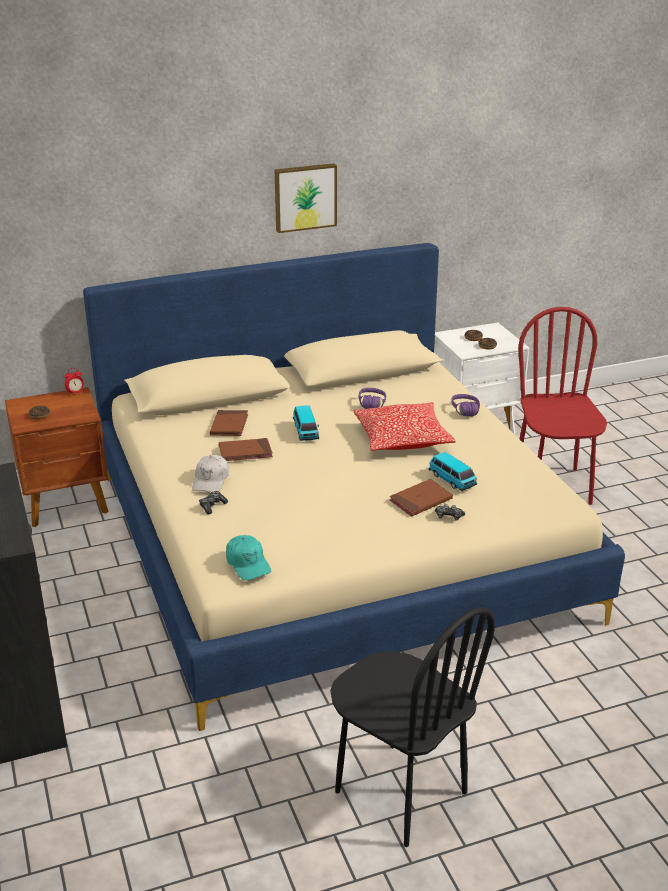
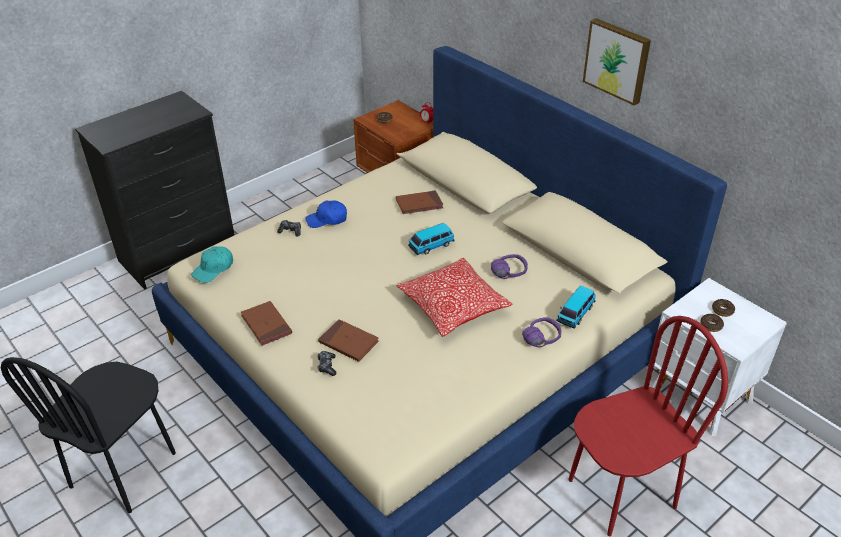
camera: 70 degrees right, 10 degrees up
white cap [192,455,229,492] -> blue cap [306,200,347,228]
brown book [219,438,273,461] -> brown book moved to [241,301,292,346]
toy car [429,452,477,491] -> toy car moved to [556,286,596,329]

